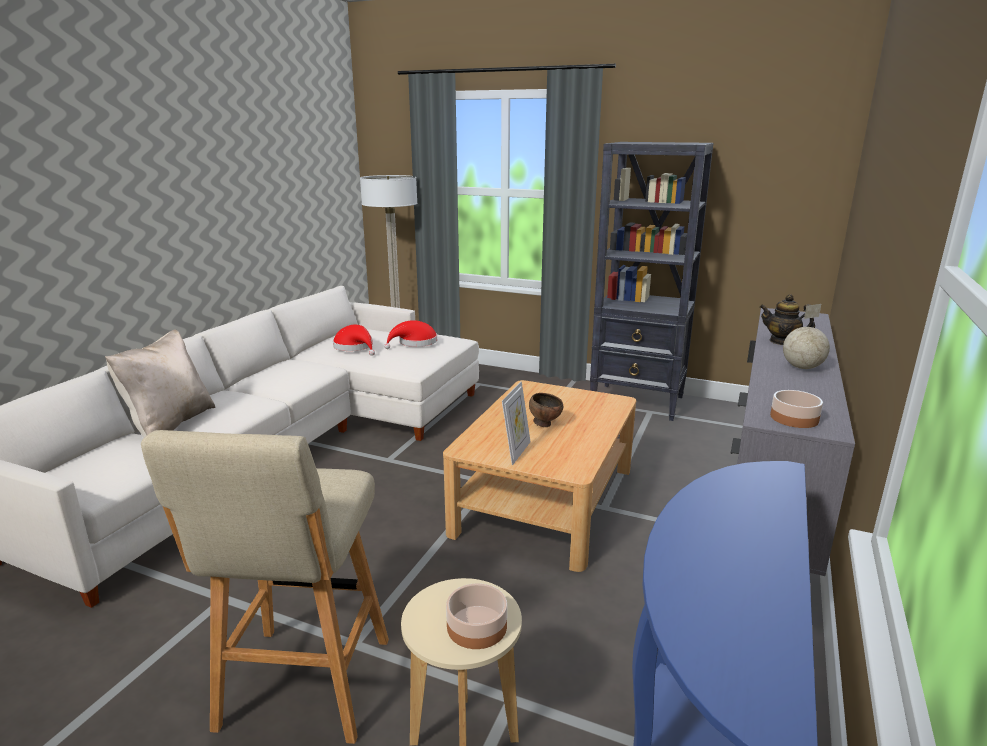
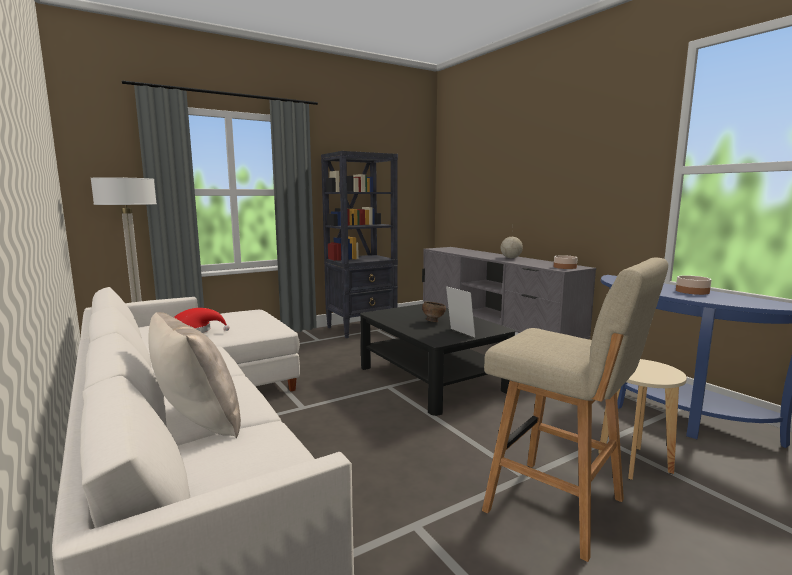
camera: 55 degrees left, 10 degrees down
red hat [384,320,437,349] -> none
beige coffee table [443,380,636,572] -> black coffee table [360,304,515,416]
bowl [446,583,507,649] -> bowl moved to [676,275,712,295]
teapot [760,294,815,345] -> none

